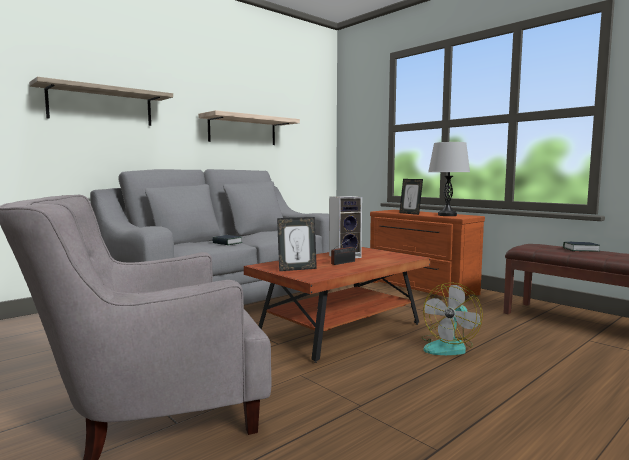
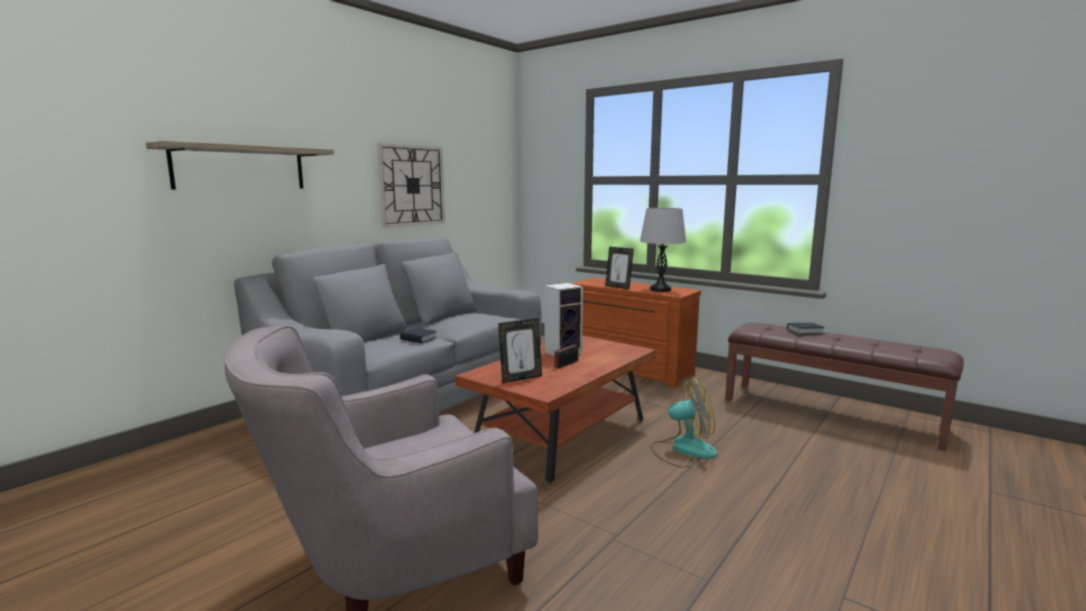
camera: 10 degrees left, 5 degrees up
shelf [198,110,300,145] -> wall clock [377,143,445,228]
fan [421,282,483,355] -> fan turned 120 degrees counterclockwise [650,377,718,468]

